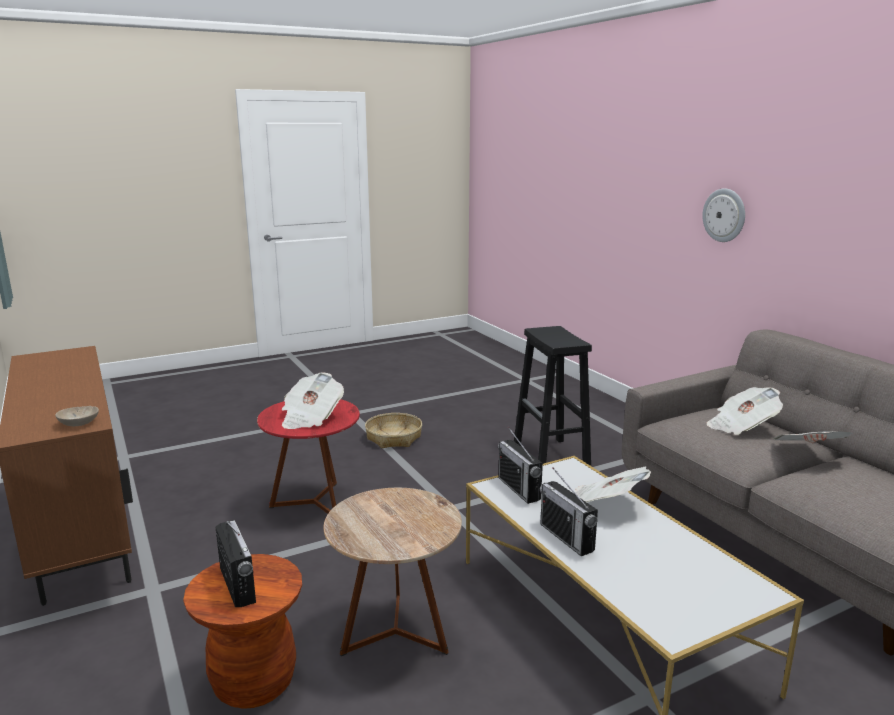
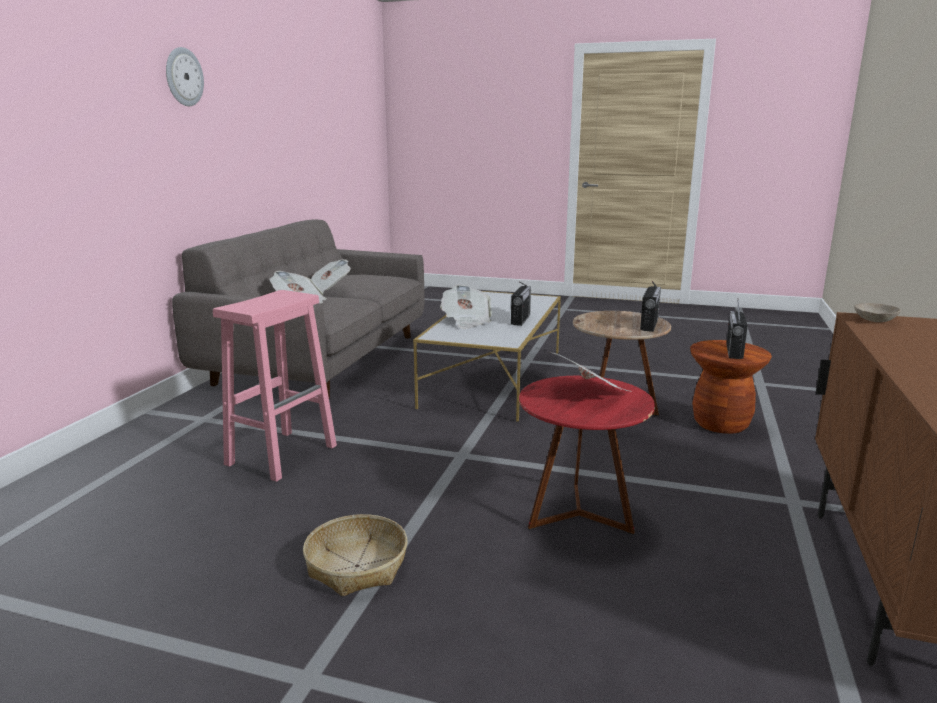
camera: 135 degrees left, 0 degrees up
radio [498,427,543,504] -> radio moved to [640,281,661,332]
black stool [514,326,592,466] -> pink stool [213,290,337,482]
wall clock [702,188,745,242] -> wall clock moved to [166,47,204,106]

